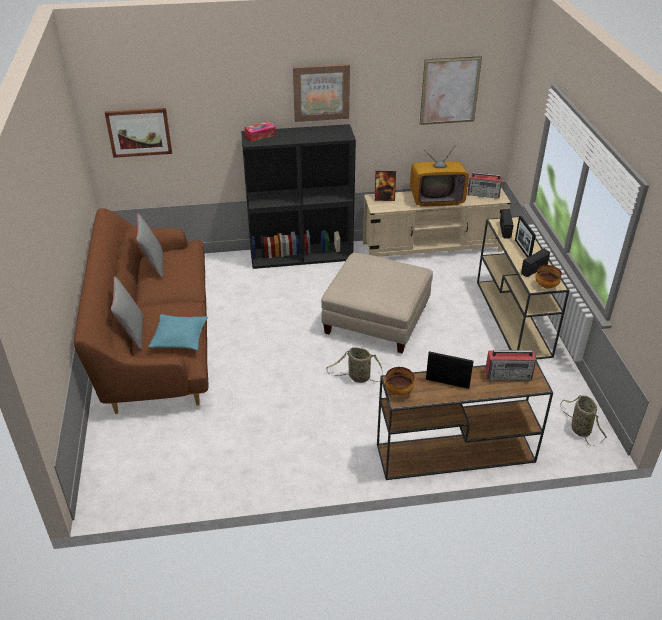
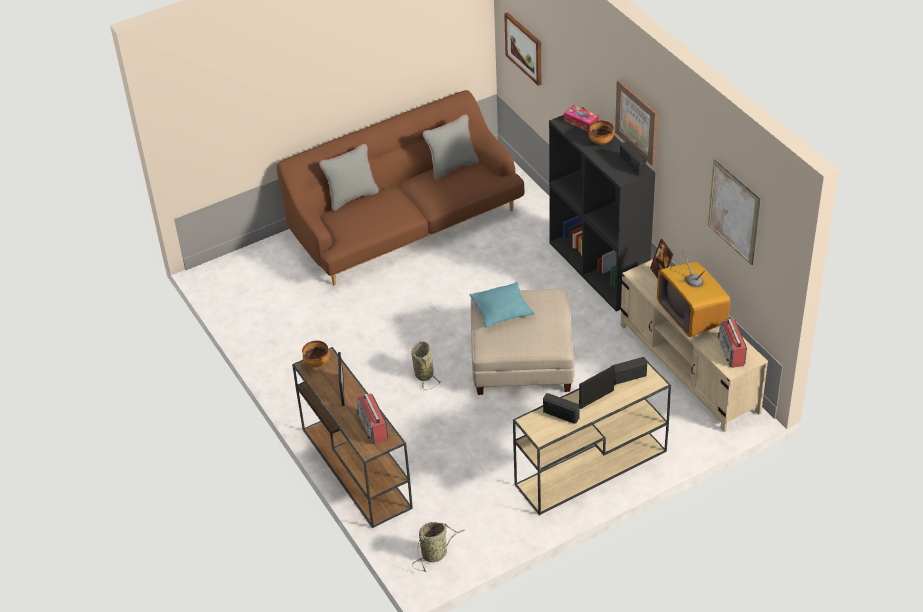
camera: 70 degrees right, 5 degrees up
turquoise pillow [148,314,208,350] -> turquoise pillow moved to [470,282,535,327]
bowl [535,265,562,289] -> bowl moved to [589,121,614,145]
none -> radio [620,141,646,175]

